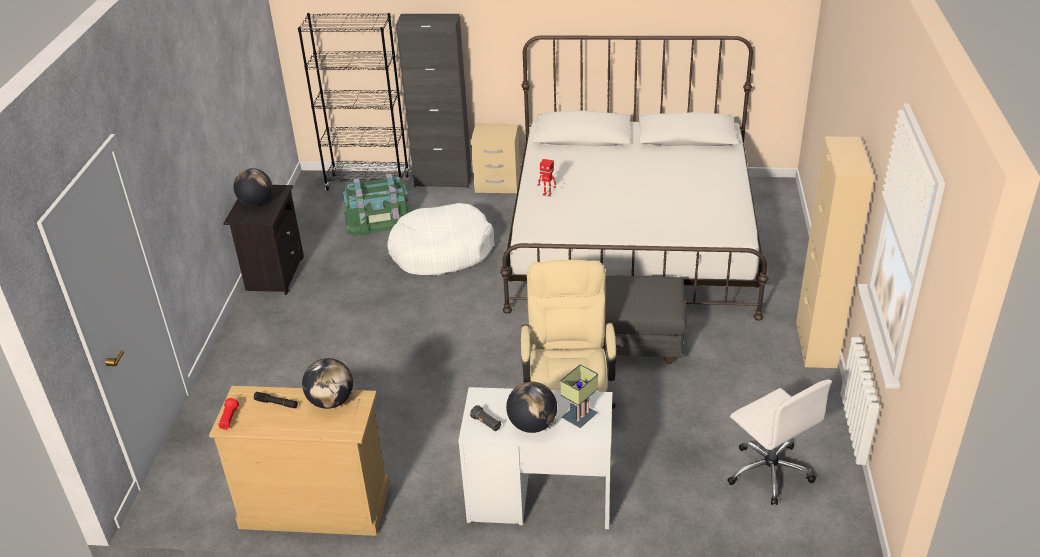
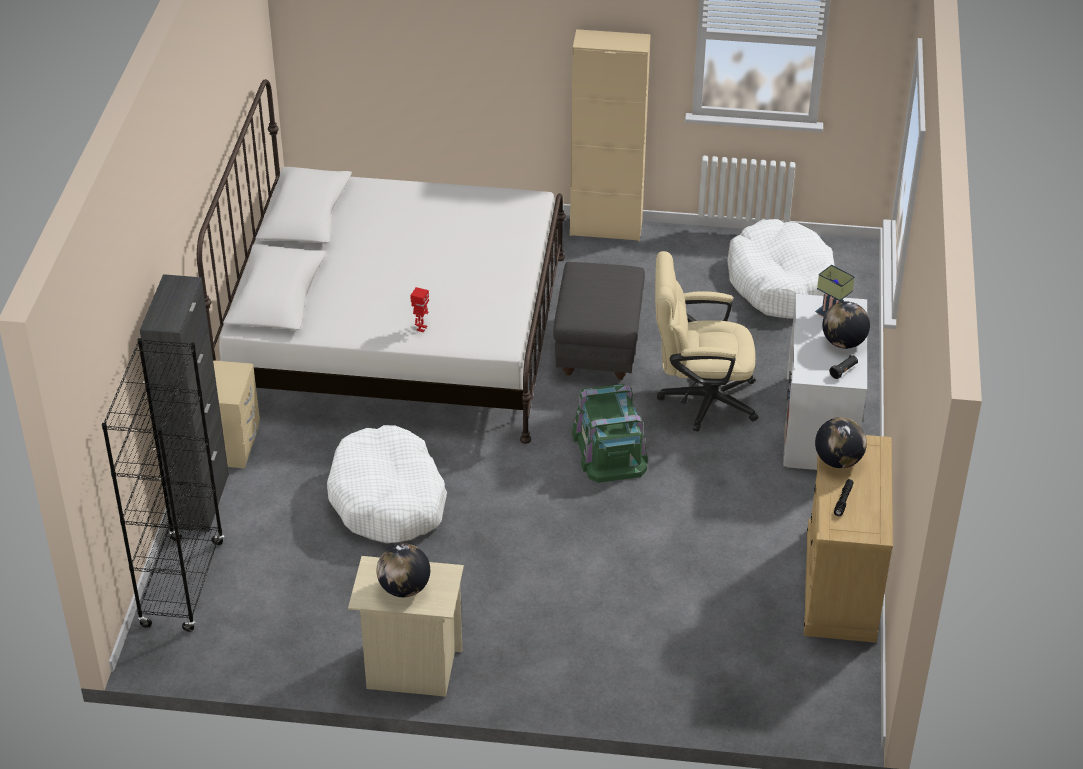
camera: 90 degrees left, 5 degrees up
red flashlight [218,398,239,429] -> none
black nightstand [223,185,304,295] -> beige nightstand [348,556,464,697]
green storage box [343,173,411,236] -> green storage box moved to [572,384,648,483]
white office chair [727,380,832,505] -> white dog bed [727,219,835,319]

